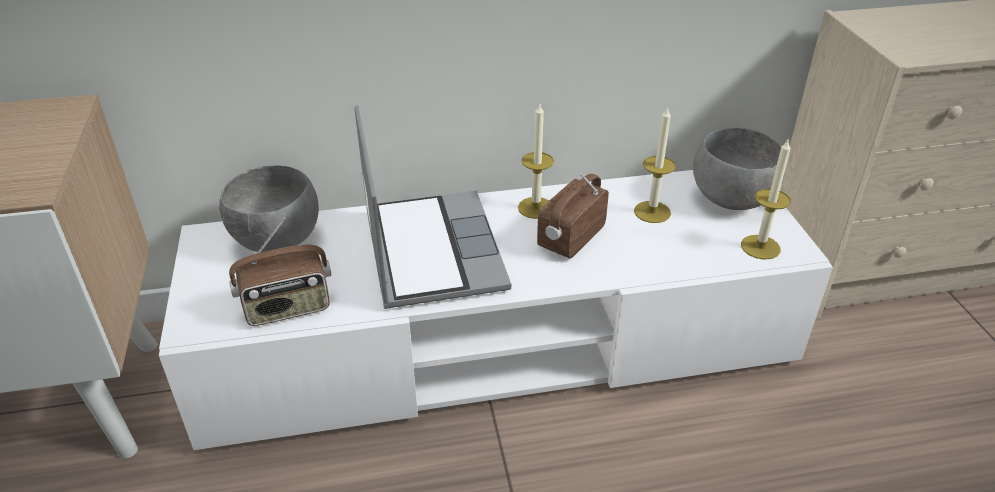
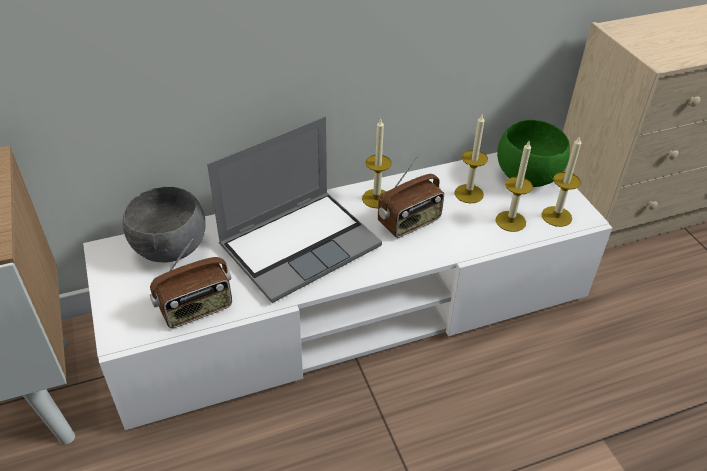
camera: 10 degrees left, 5 degrees up
laptop [355,106,511,309] -> laptop turned 75 degrees clockwise [207,116,382,303]
radio [537,173,609,259] -> radio turned 150 degrees counterclockwise [378,157,444,238]
grey bowl [693,128,785,210] -> green bowl [497,120,570,187]
none -> candle [495,141,533,232]

